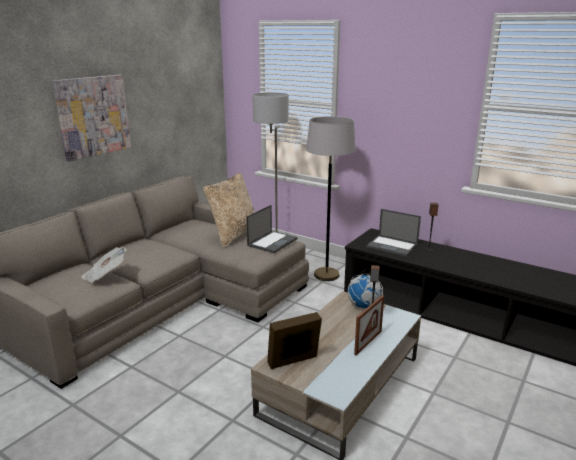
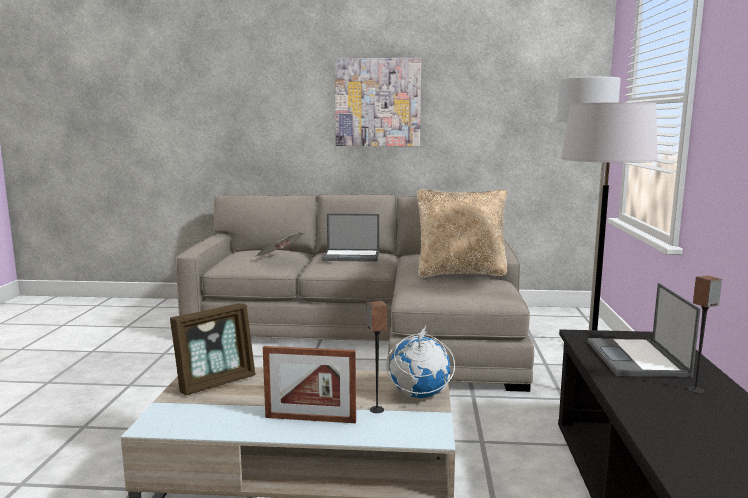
camera: 60 degrees right, 10 degrees down
laptop [246,205,297,253] -> laptop moved to [322,214,379,262]
picture frame [267,312,322,369] -> picture frame turned 105 degrees clockwise [170,303,255,395]

